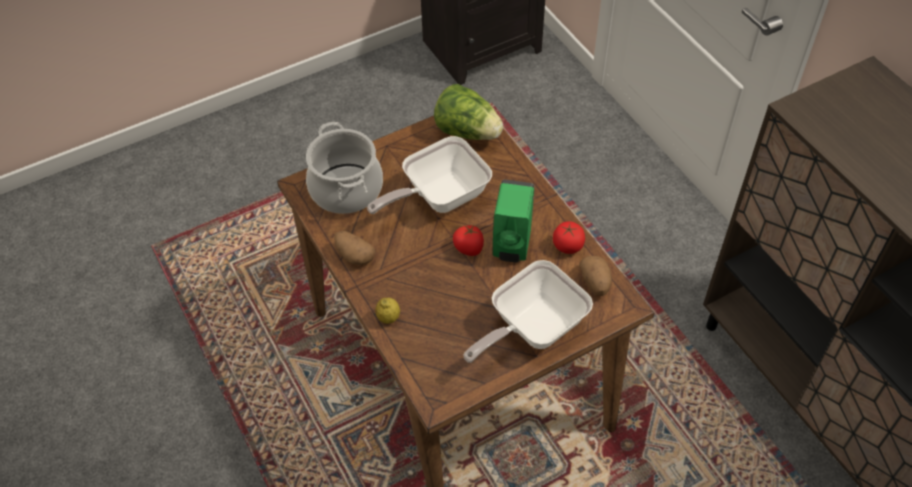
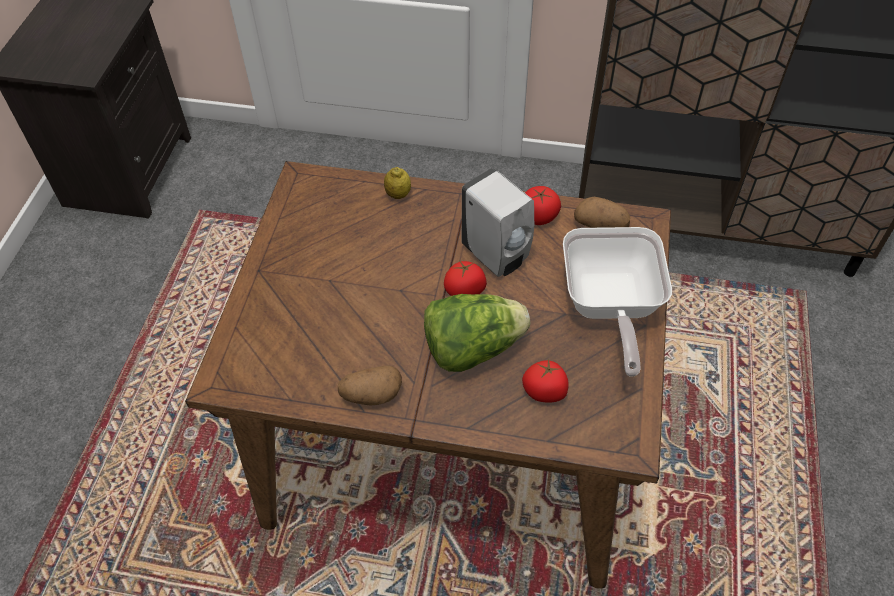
camera: 50 degrees left, 0 degrees up
cooking pot [306,122,383,214] -> none
frying pan [367,136,492,214] -> none
lemon [375,297,400,324] -> lemon moved to [384,167,411,199]
lettuce [434,84,503,140] -> lettuce moved to [424,294,530,372]
green soap dispenser [493,180,534,262] -> white soap dispenser [462,168,534,277]
none -> tomato [522,358,569,403]

